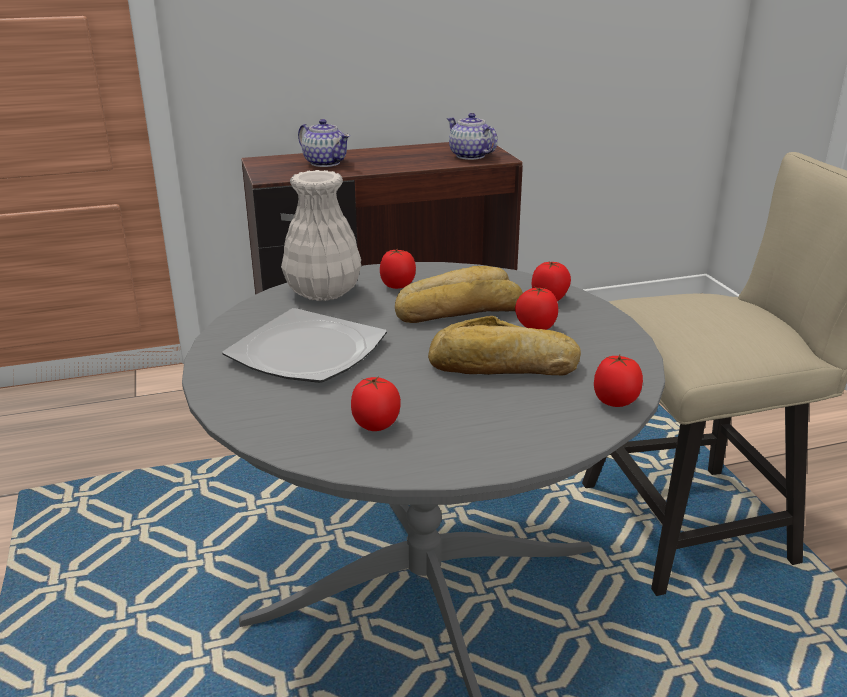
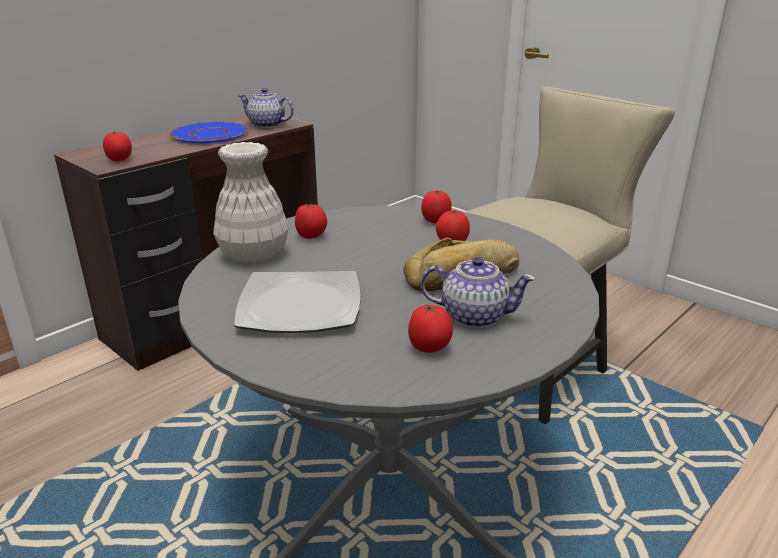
camera: 30 degrees left, 0 degrees up
teapot [298,119,350,167] -> teapot moved to [421,257,536,328]
bread [395,266,523,323] -> none
tomato [594,355,643,407] -> tomato moved to [103,132,132,161]
none -> blue plate [170,121,248,144]

